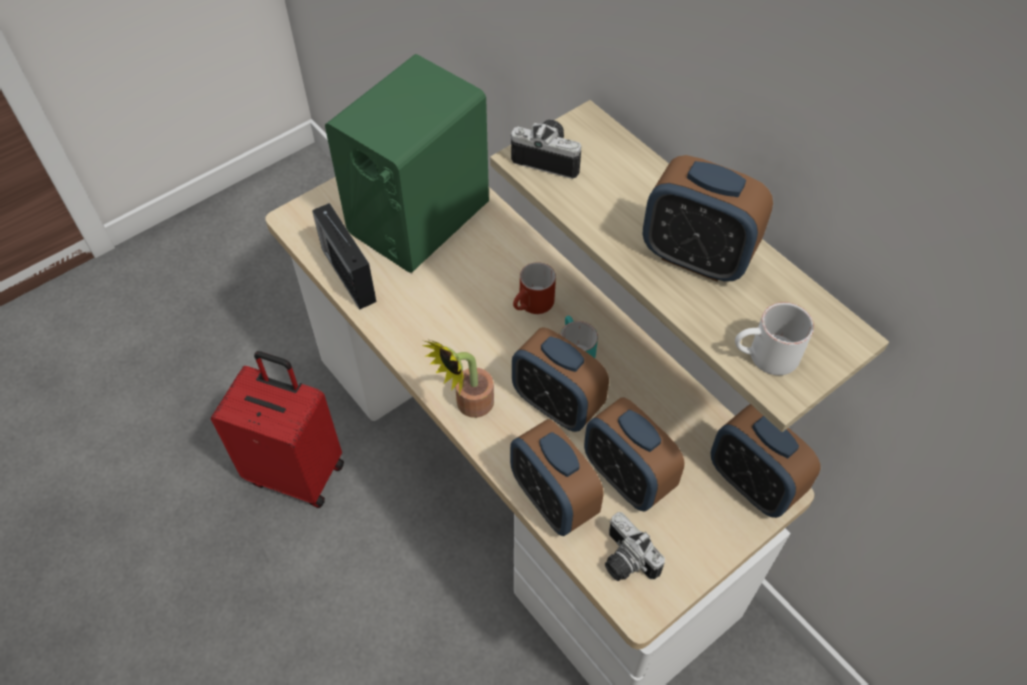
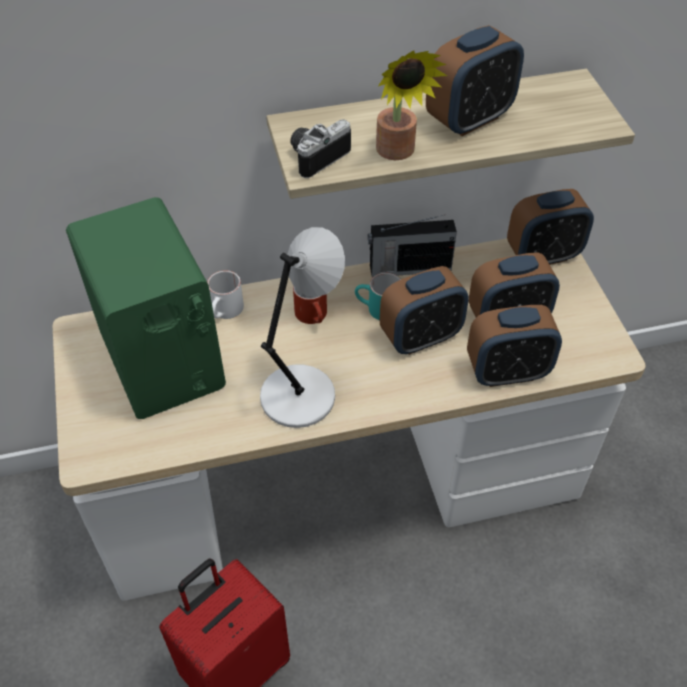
camera: 65 degrees left, 5 degrees down
radio [312,203,376,310] -> radio moved to [368,215,457,277]
potted plant [422,339,494,418] -> potted plant moved to [376,50,447,160]
camera [605,512,665,581] -> none
white mug [735,302,814,375] -> white mug moved to [207,270,244,319]
none -> grey table lamp [260,227,345,428]

